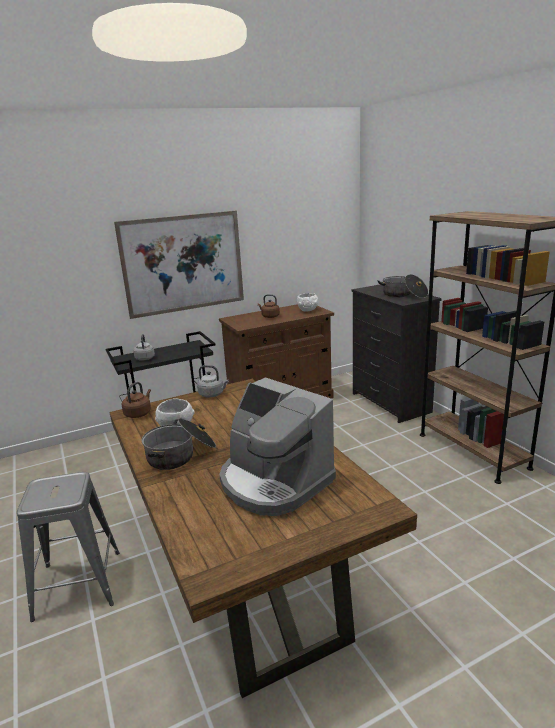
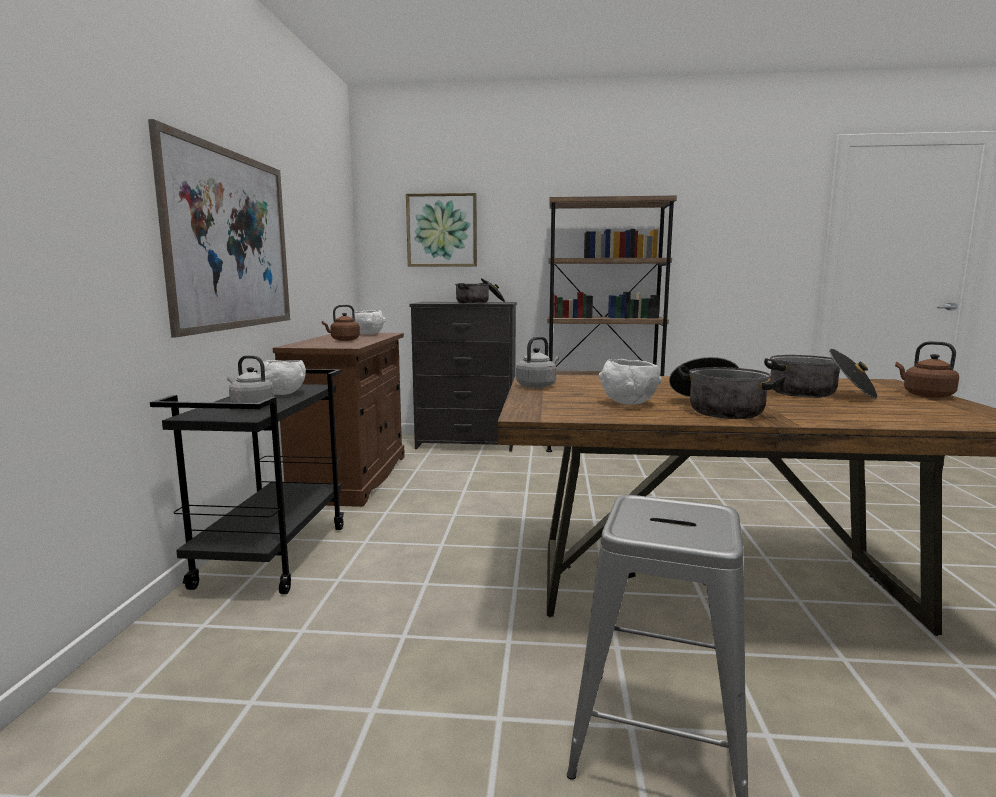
camera: 60 degrees left, 10 degrees down
brown kettle [122,382,151,418] -> brown kettle moved to [895,341,959,398]
coffee machine [219,377,336,516] -> cooking pot [764,348,878,399]
none -> white bowl [257,360,306,395]
none -> picture [406,193,477,267]

